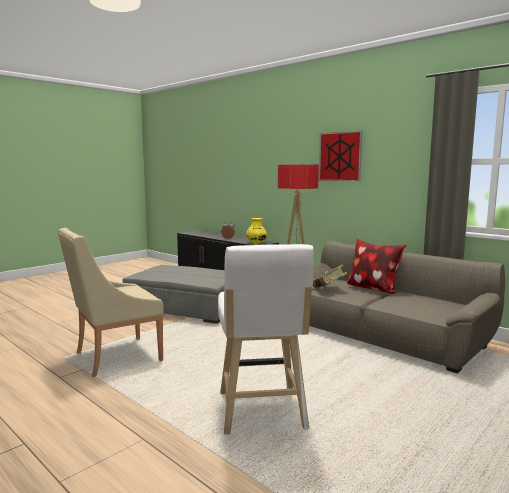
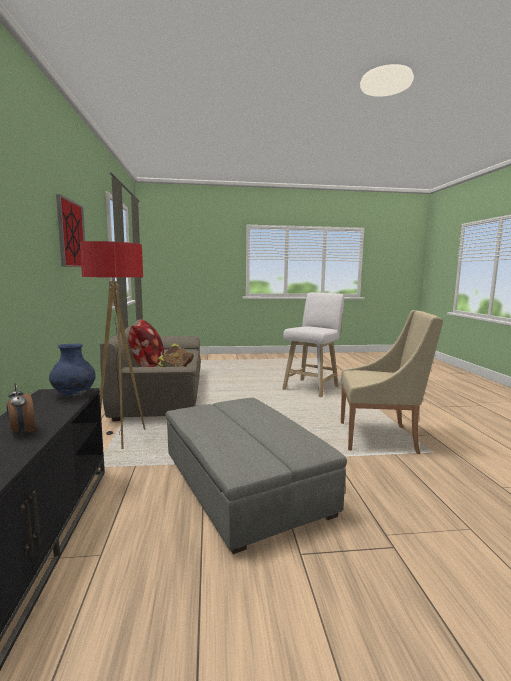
camera: 140 degrees left, 0 degrees up
yellow vase [246,218,267,244] -> blue vase [49,343,96,396]

